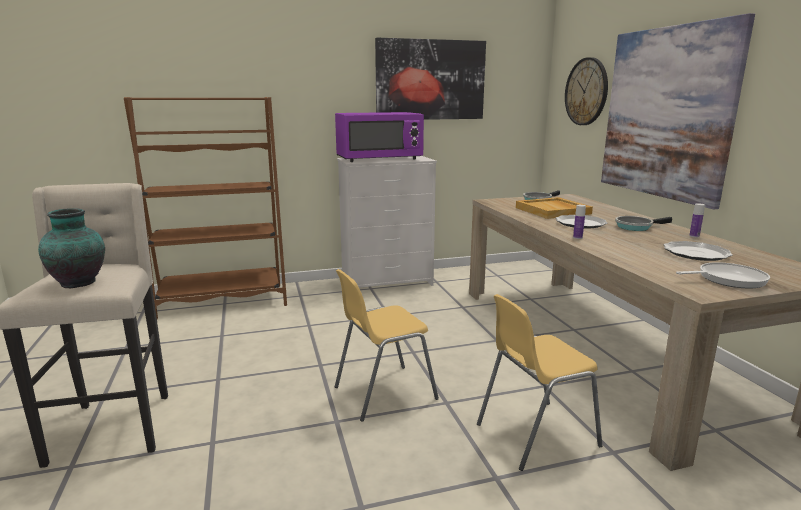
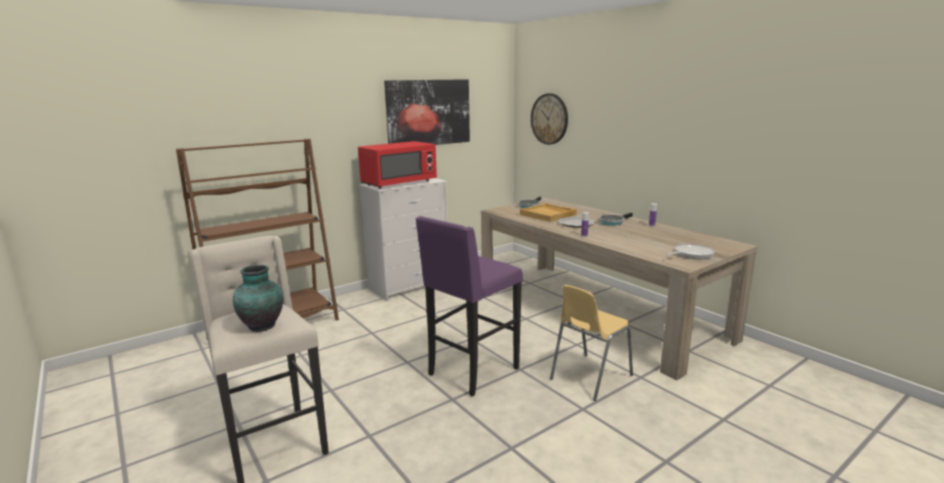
camera: 20 degrees left, 0 degrees up
purple microwave [335,112,424,162] -> red microwave [358,141,437,189]
yellow chair [335,269,439,422] -> purple stool [416,216,523,397]
picture [601,13,755,209] -> none
plate [663,241,733,261] -> none

